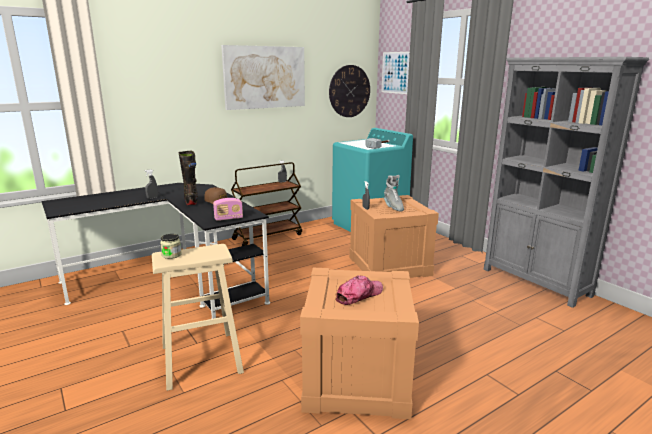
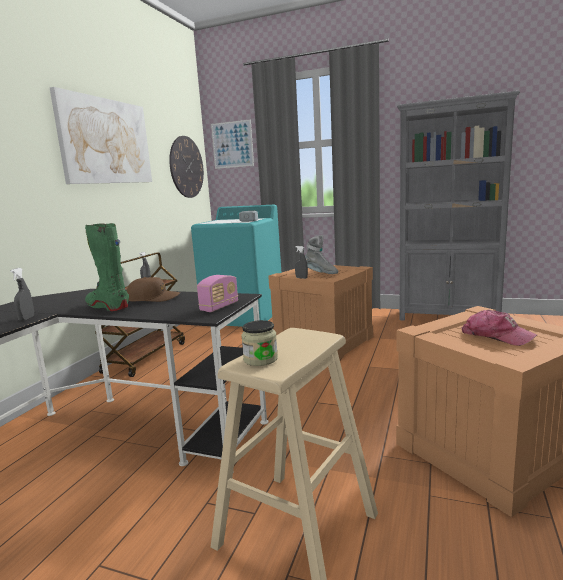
camera: 35 degrees left, 5 degrees down
black boot [178,151,198,205] -> green boot [85,223,129,311]
cap [335,275,383,305] -> cap turned 120 degrees clockwise [462,310,537,346]

